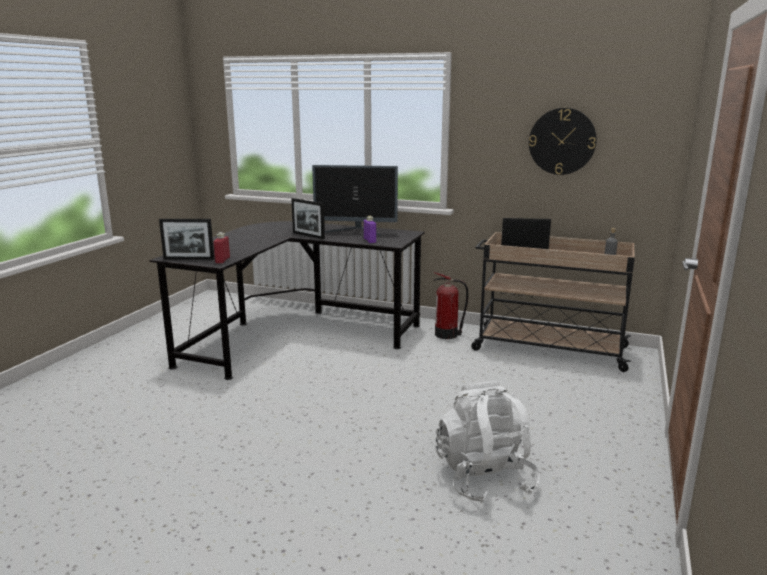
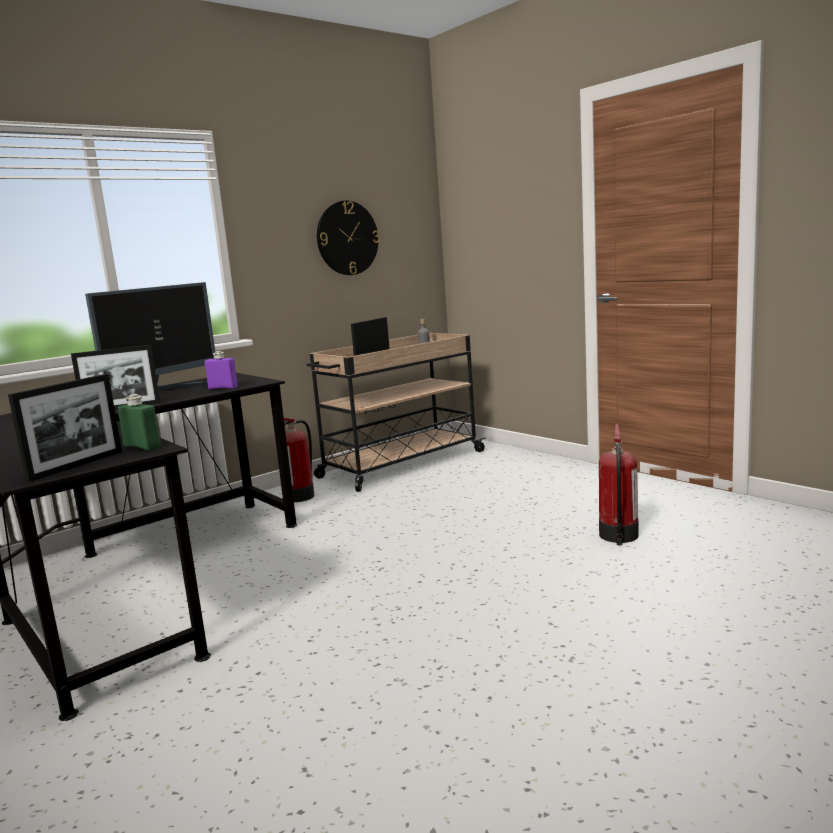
camera: 60 degrees left, 5 degrees down
red bottle [213,232,230,263] -> green bottle [117,394,161,450]
white backpack [436,381,540,503] -> fire extinguisher [599,424,639,545]

